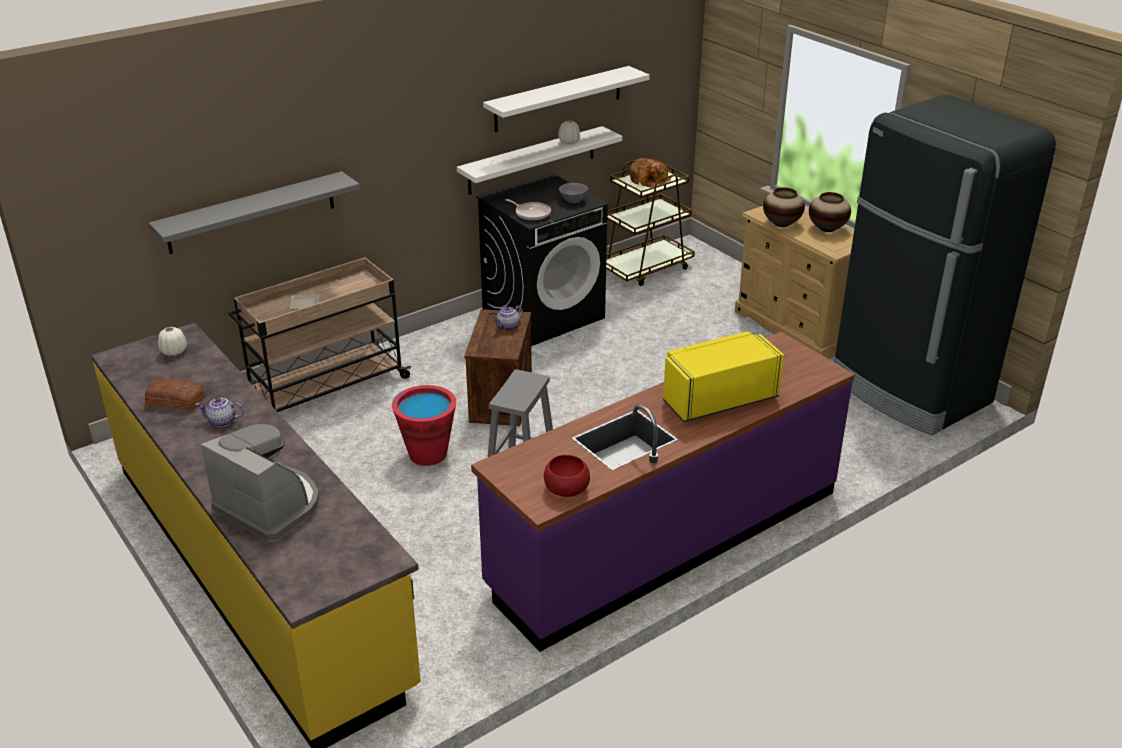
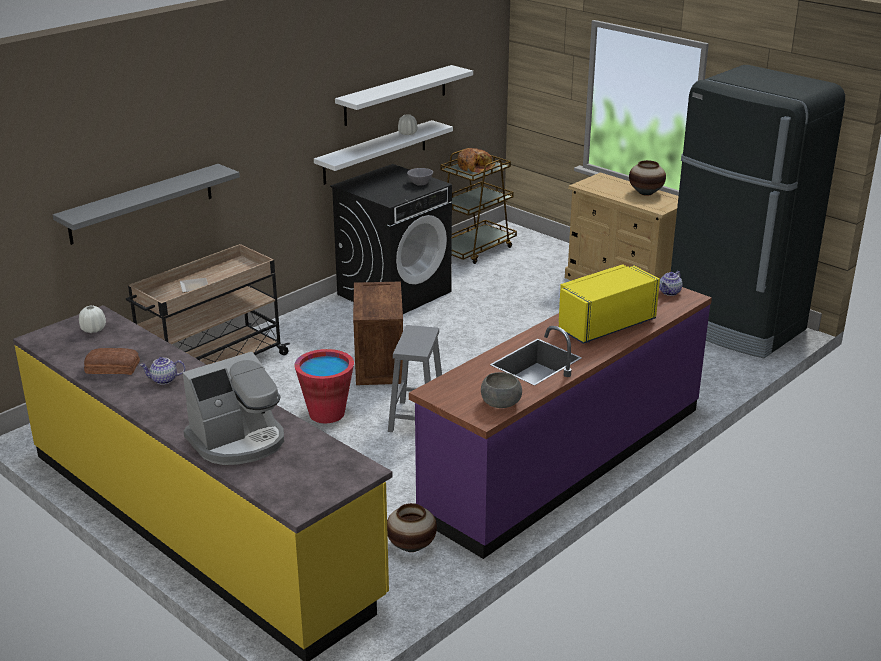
camera: 10 degrees left, 5 degrees down
coffee machine [201,424,319,542] -> coffee machine turned 120 degrees clockwise [182,352,284,465]
teapot [493,306,523,330] -> teapot moved to [659,271,683,296]
frying pan [505,199,551,221] -> none
red bowl [544,455,590,497] -> grey bowl [481,372,522,408]
vase [763,187,805,227] -> vase moved to [387,503,437,552]

